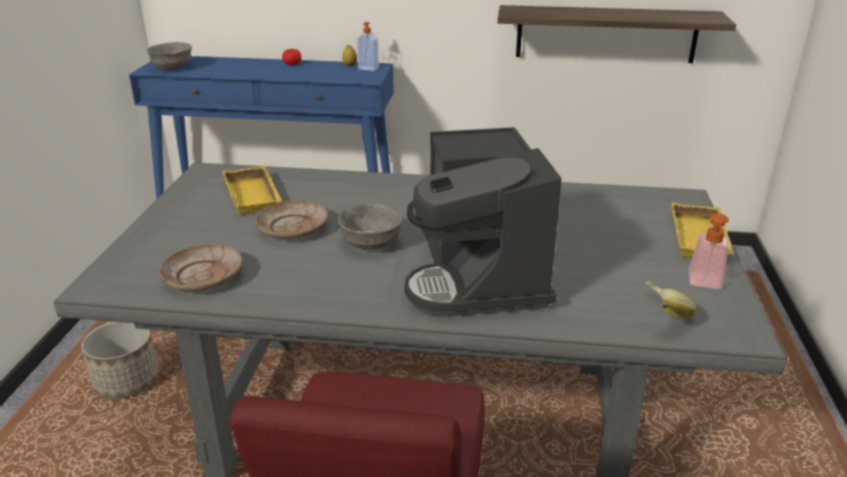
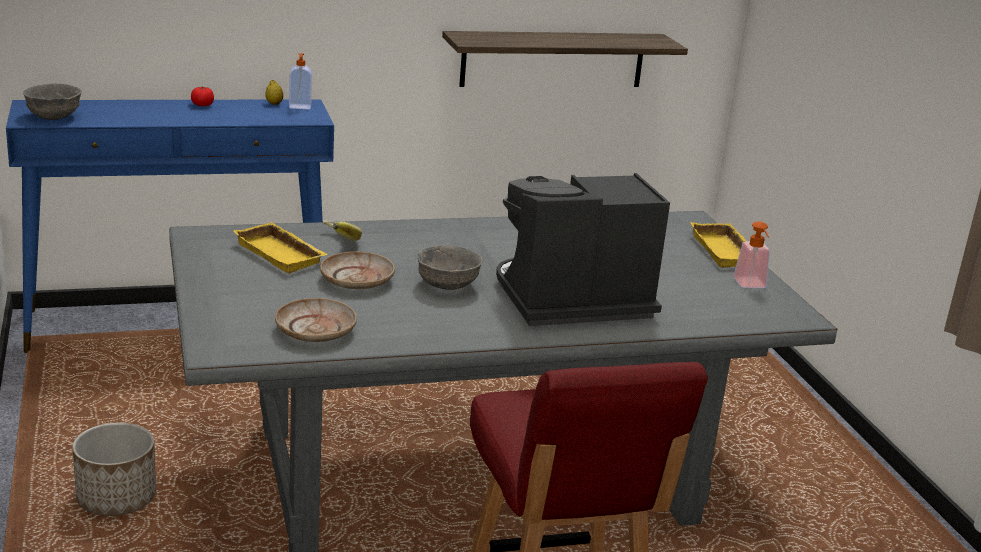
camera: 25 degrees left, 5 degrees down
coffee machine [405,127,561,317] -> coffee machine turned 105 degrees clockwise [496,173,670,326]
banana [646,281,696,320] -> banana moved to [323,221,362,241]

